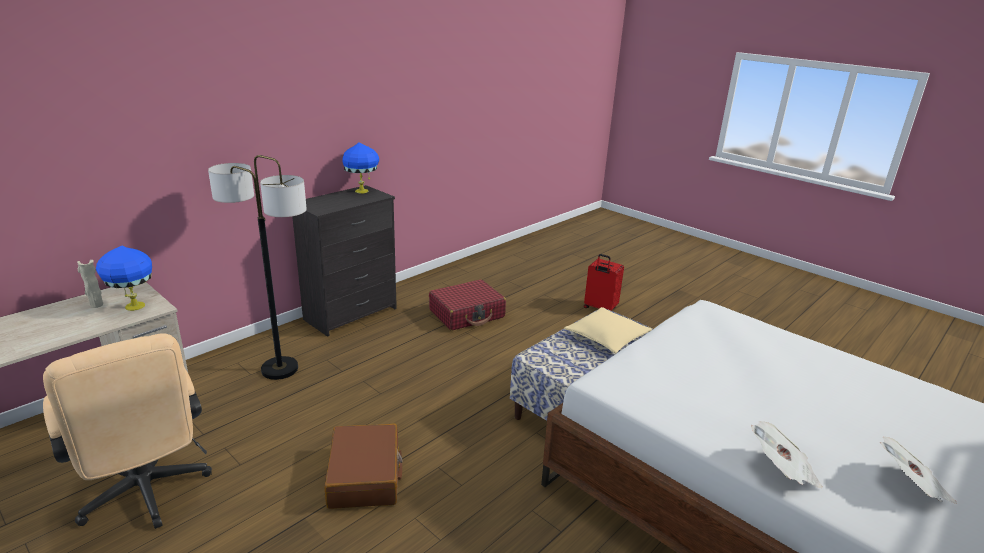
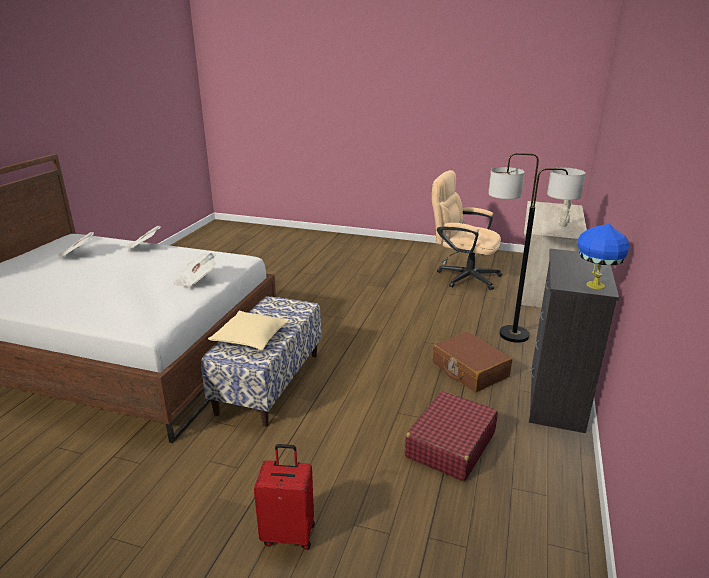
camera: 155 degrees right, 0 degrees up
blue table lamp [96,246,152,311] -> none
brown suitcase [324,423,403,509] -> brown suitcase moved to [433,332,512,392]
none -> newspaper [174,253,216,287]

